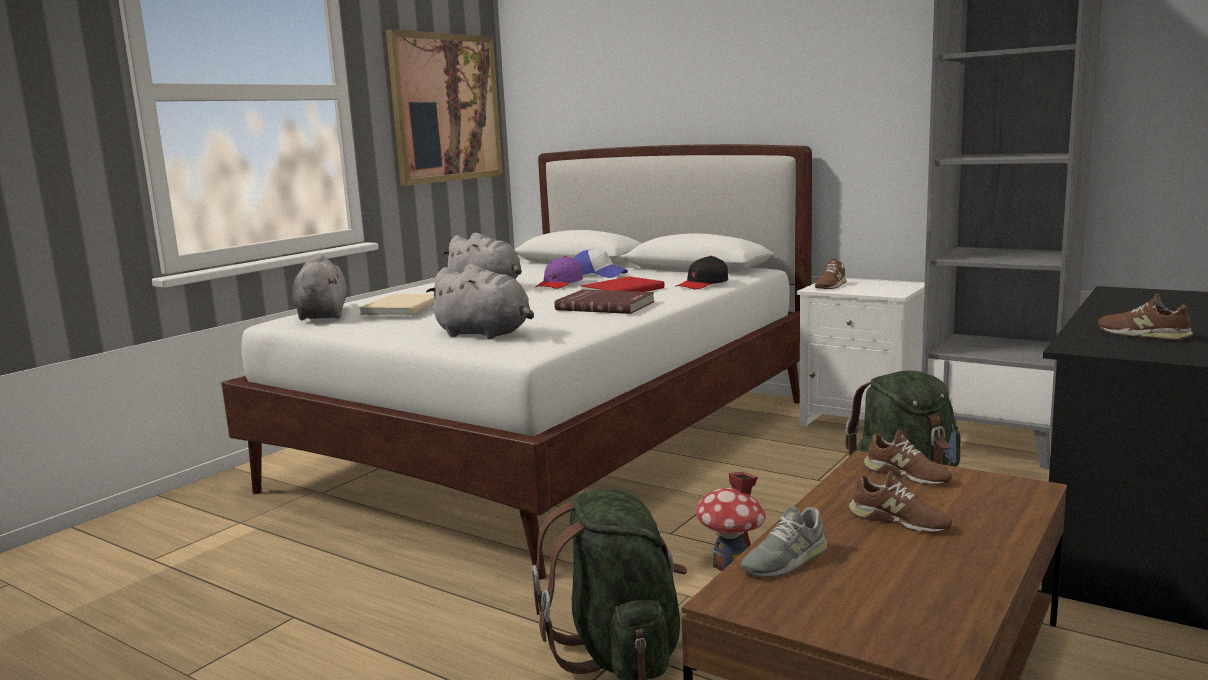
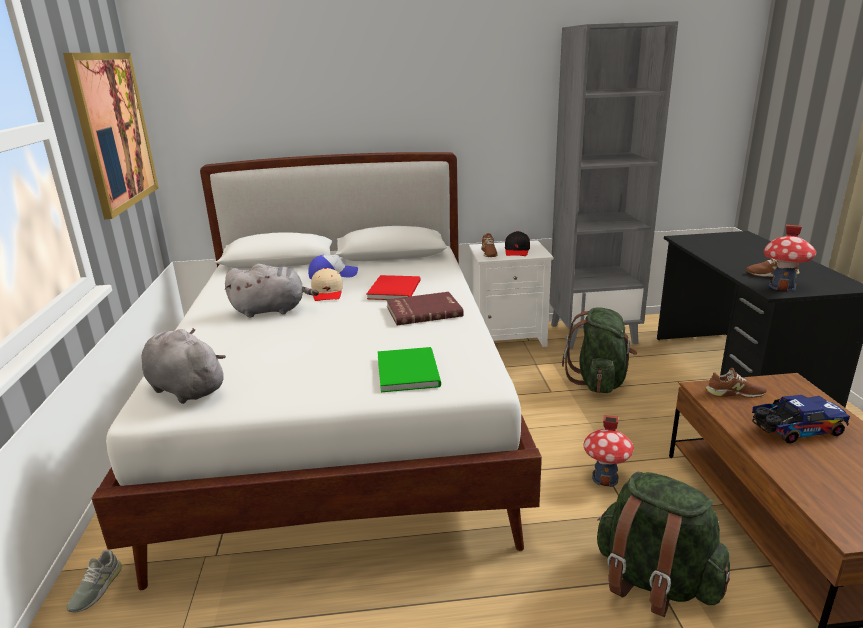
camera: 40 degrees left, 10 degrees up
beige book [359,294,434,315] -> none
grey plush toy [426,264,534,339] -> green book [377,347,441,392]
purple cap [535,256,583,289] -> beige cap [311,268,343,301]
black cap [675,256,728,289] -> black cap moved to [505,231,530,256]
grey shoe [740,506,827,578] -> grey shoe moved to [66,550,122,613]
brown shoe [848,471,952,533] -> toy truck [752,395,850,443]
none -> toy house [764,225,816,291]

